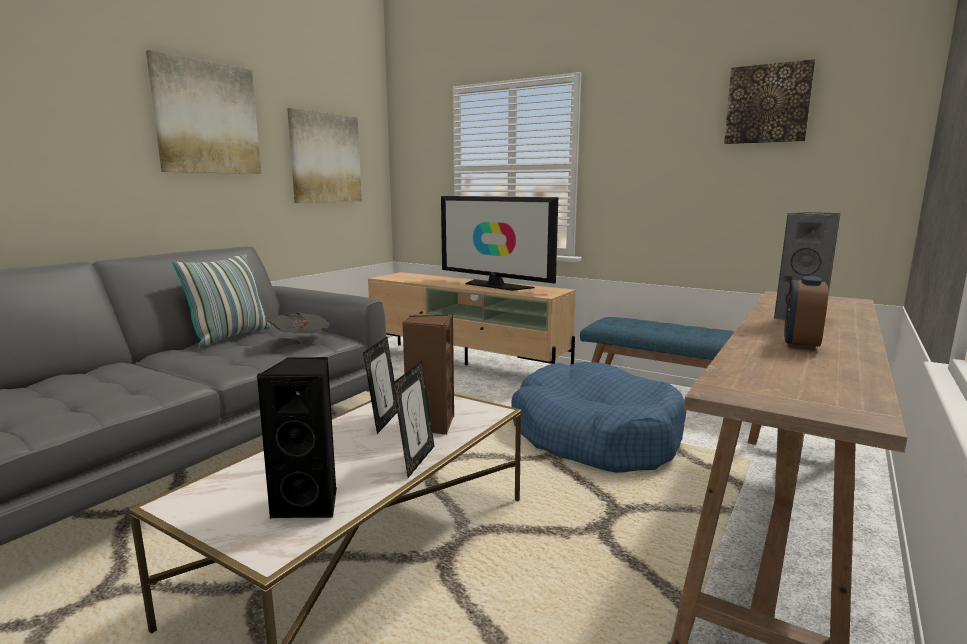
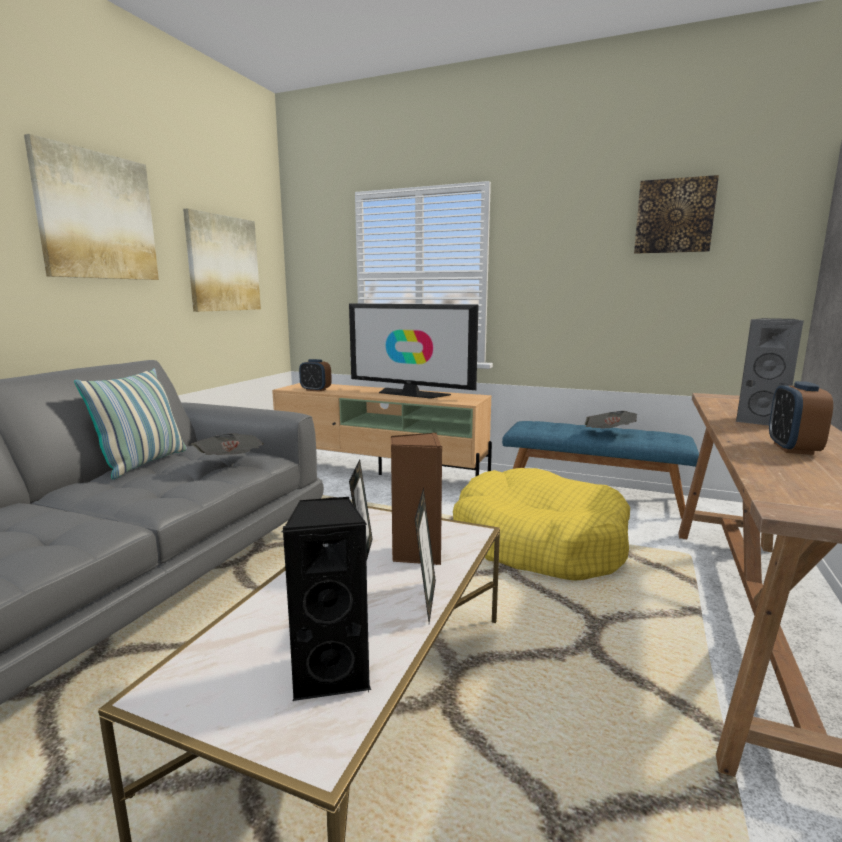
camera: 10 degrees left, 0 degrees up
blue dog bed [511,362,687,473] -> yellow dog bed [453,468,630,580]
none -> alarm clock [299,359,332,392]
none -> newspaper [585,411,637,428]

